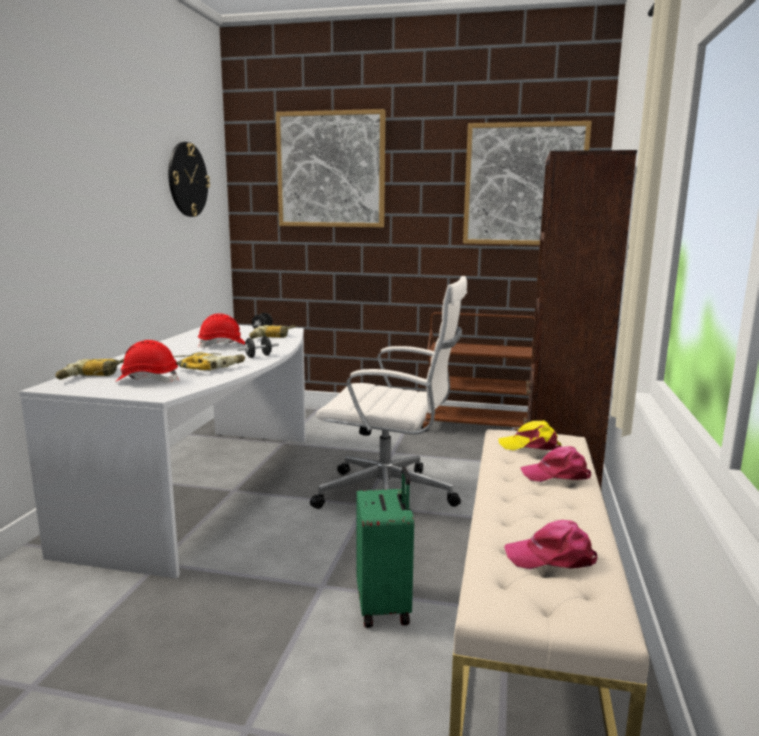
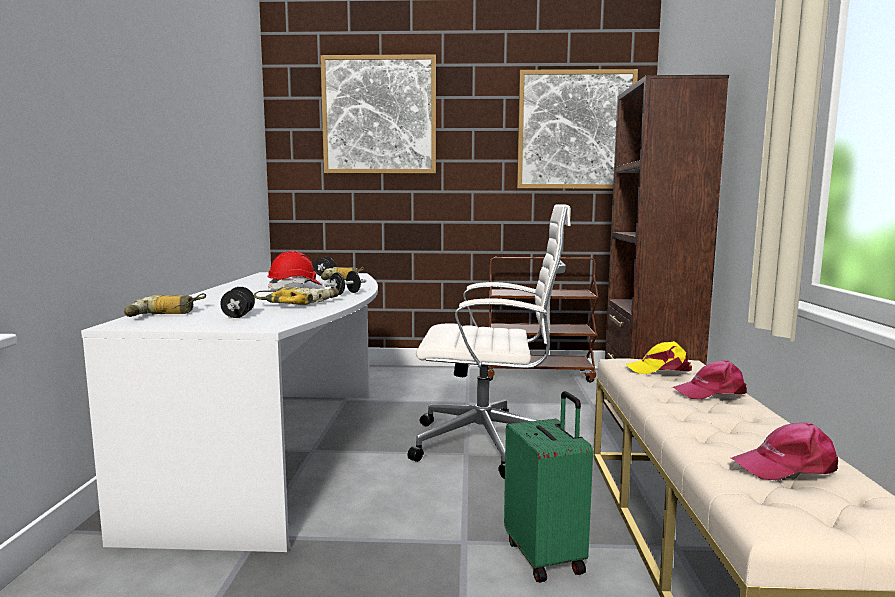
camera: 10 degrees left, 5 degrees down
red hard hat [115,340,179,383] -> black dumbbell [220,287,255,318]
wall clock [168,142,210,217] -> none

